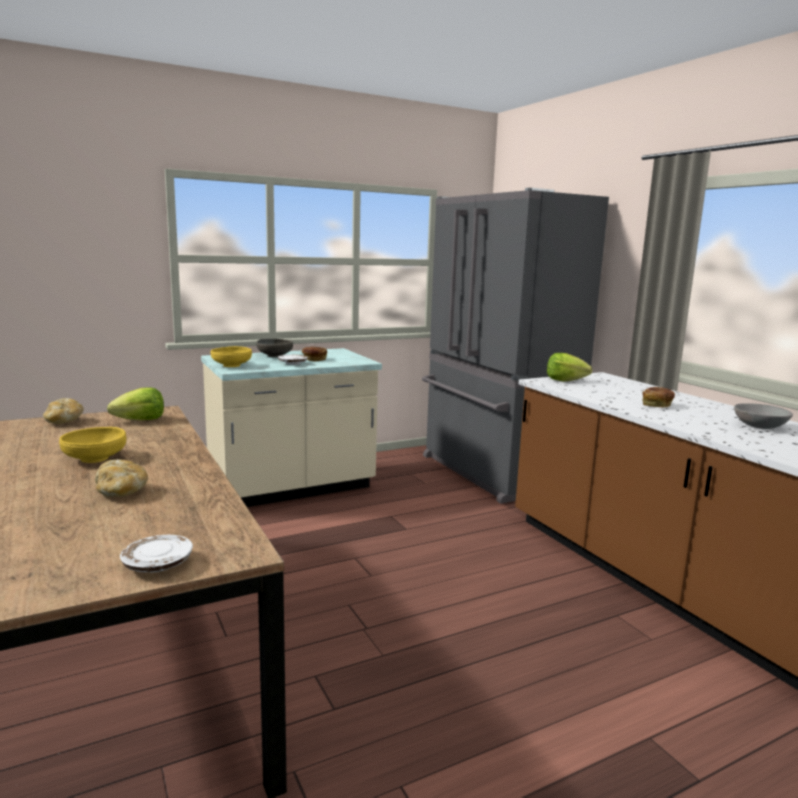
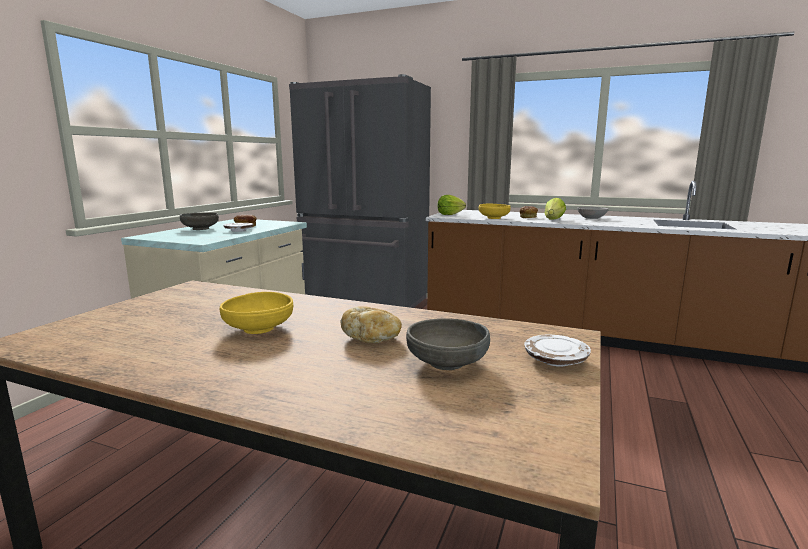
camera: 40 degrees left, 0 degrees up
bread [43,398,84,424] -> none
lettuce [107,387,164,420] -> lettuce moved to [545,198,566,220]
yellow bowl [211,346,252,367] -> yellow bowl moved to [479,204,511,219]
none -> grey bowl [406,318,490,370]

